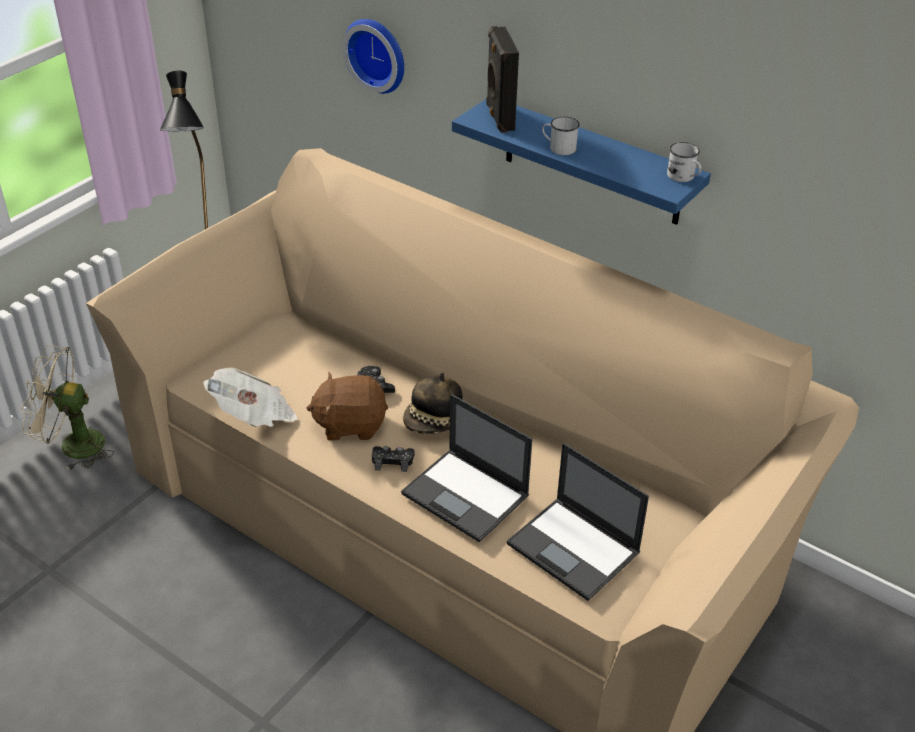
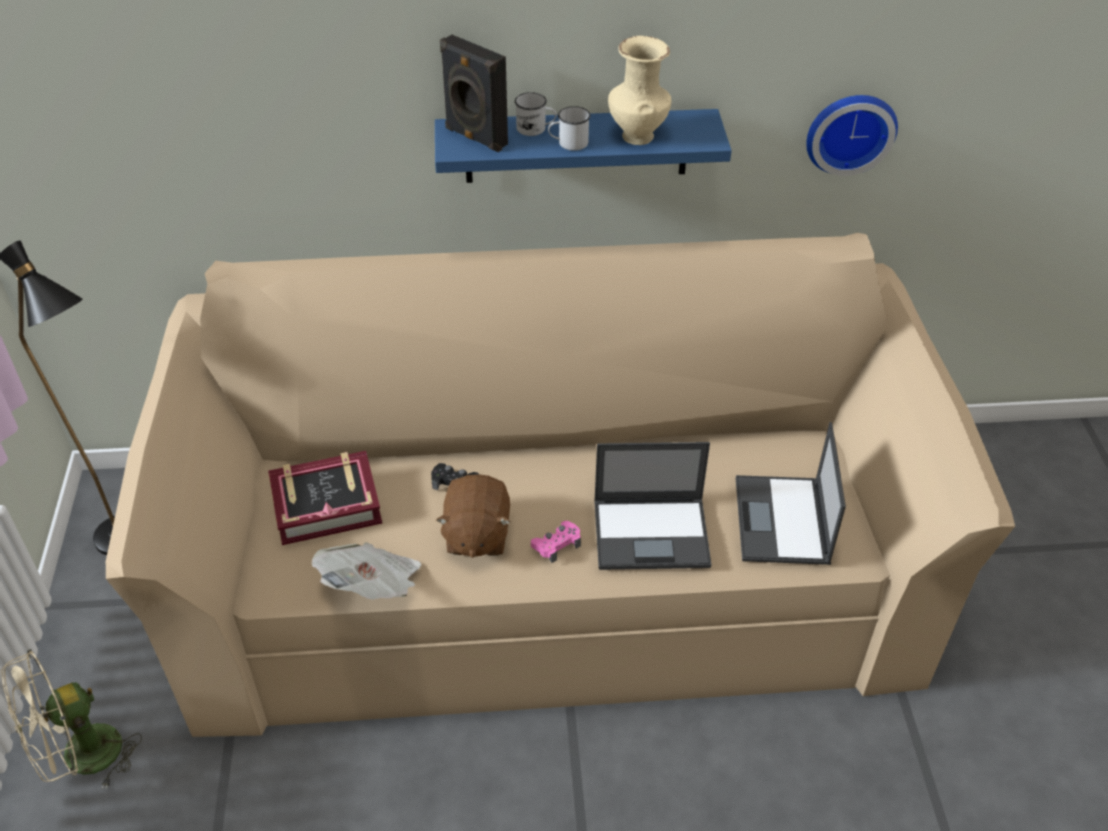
camera: 40 degrees left, 5 degrees up
brown plush toy [306,372,388,441] -> brown plush toy turned 45 degrees counterclockwise [436,474,511,558]
wall clock [343,19,404,94] -> wall clock moved to [806,95,898,176]
black game controller [372,446,414,472] -> pink game controller [531,521,581,563]
hat [403,372,463,434] -> none
laptop [507,443,649,601] -> laptop turned 90 degrees clockwise [736,422,846,565]
white mug [667,142,702,182] -> white mug moved to [515,92,557,136]
none -> book [268,451,382,545]
none -> beige vase [608,36,671,145]

